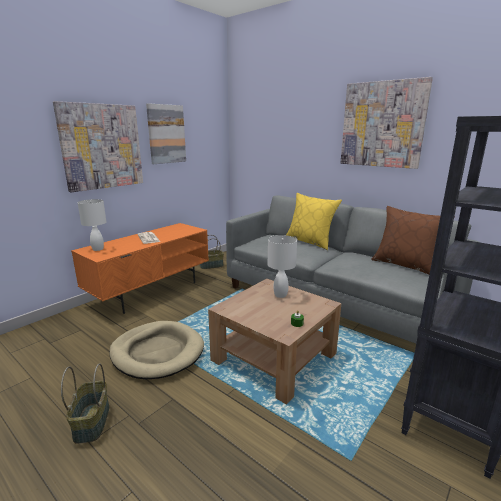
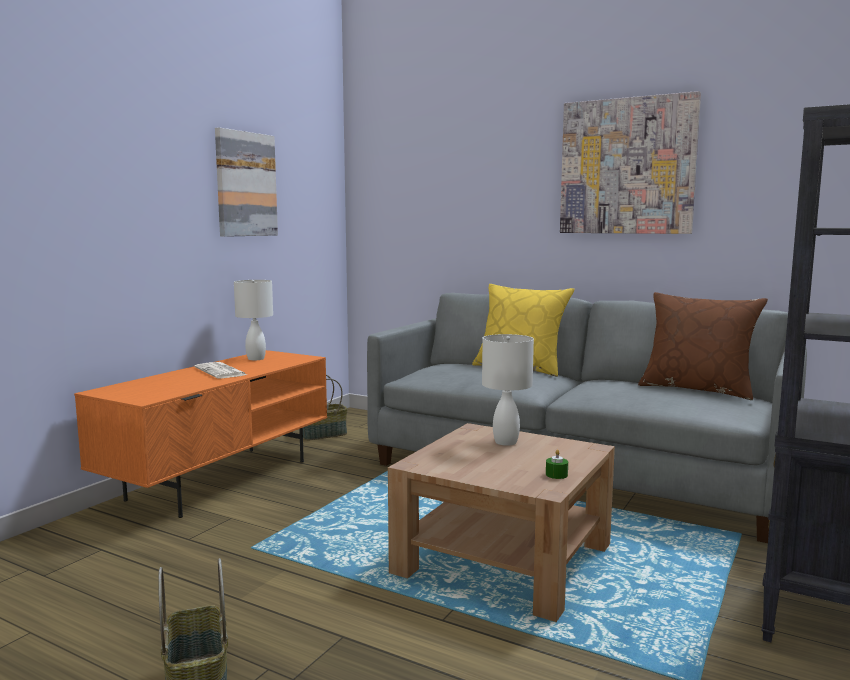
camera: 10 degrees left, 10 degrees down
picture [53,101,143,192] -> none
white table lamp [77,199,106,251] -> white table lamp moved to [234,280,273,360]
beige dog bed [109,321,204,379] -> none

